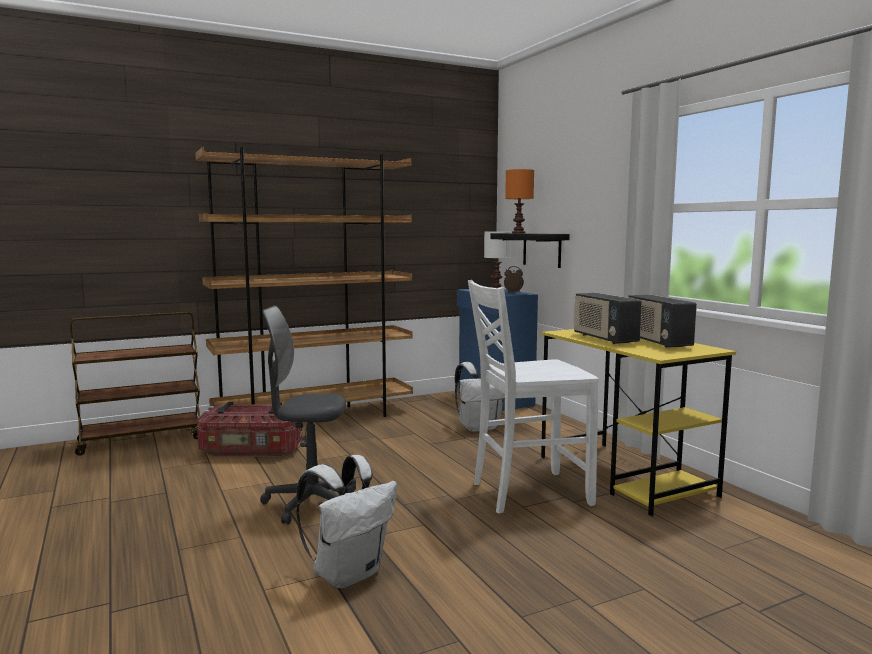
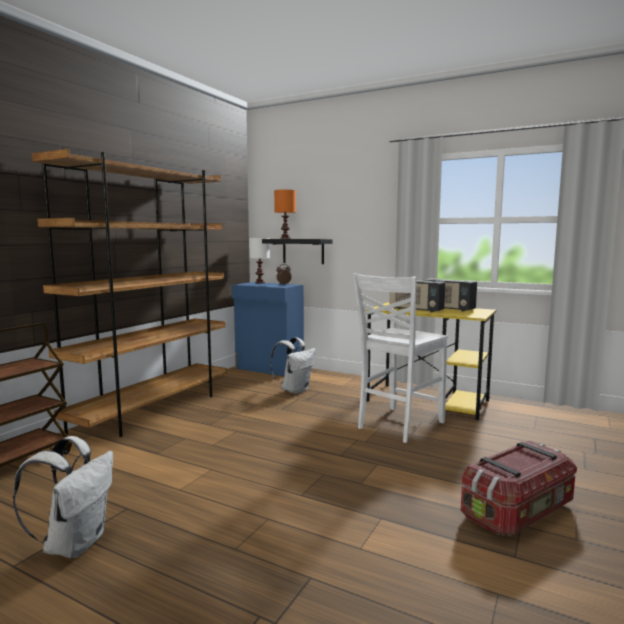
camera: 35 degrees left, 0 degrees up
storage box [197,402,303,457] -> storage box moved to [461,441,577,536]
grey office chair [260,305,356,525] -> none
white backpack [296,455,397,588] -> white backpack moved to [13,436,113,558]

